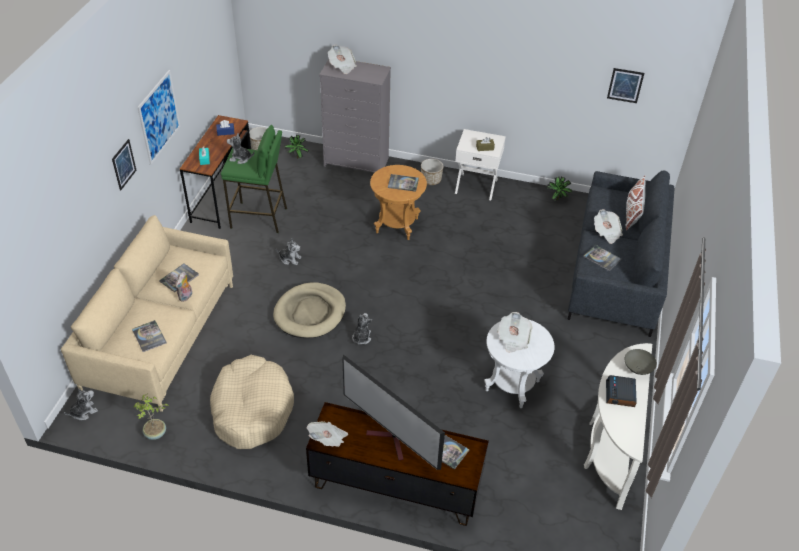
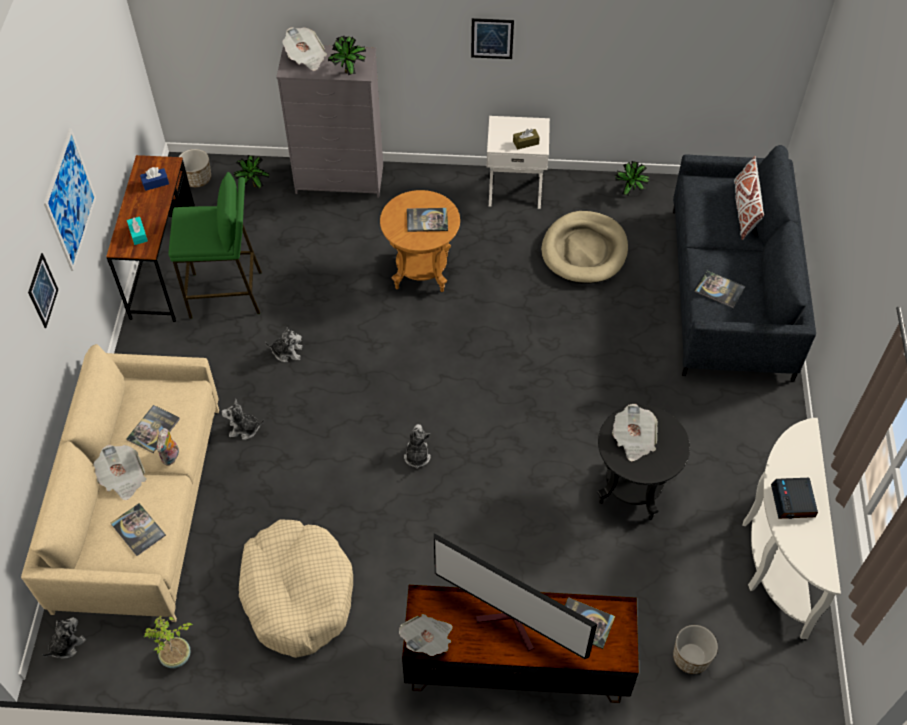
camera: 10 degrees left, 10 degrees up
plush toy [227,133,254,164] -> plush toy moved to [222,398,264,440]
beige dog bed [273,282,346,338] -> beige dog bed moved to [541,211,628,284]
planter [421,159,443,185] -> planter moved to [673,625,718,674]
white side table [484,319,555,408] -> black side table [597,405,690,520]
newspaper [594,209,623,244] -> newspaper moved to [94,445,147,500]
picture [607,68,644,103] -> picture moved to [471,18,514,59]
grey bowl [625,349,657,375] -> none
none -> potted plant [328,36,366,75]

